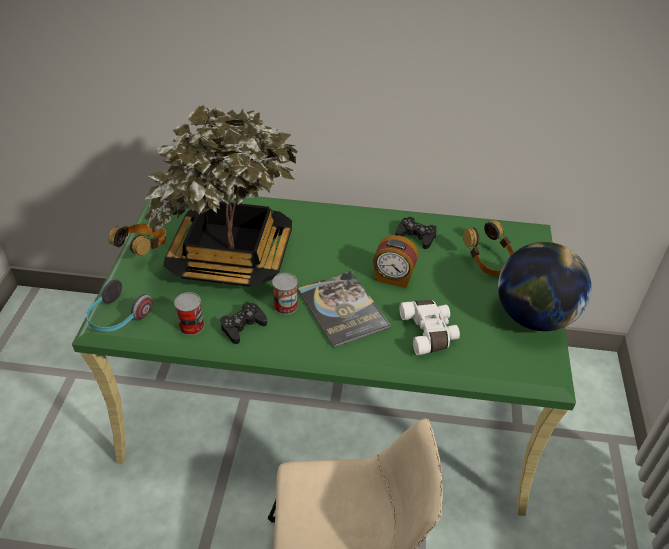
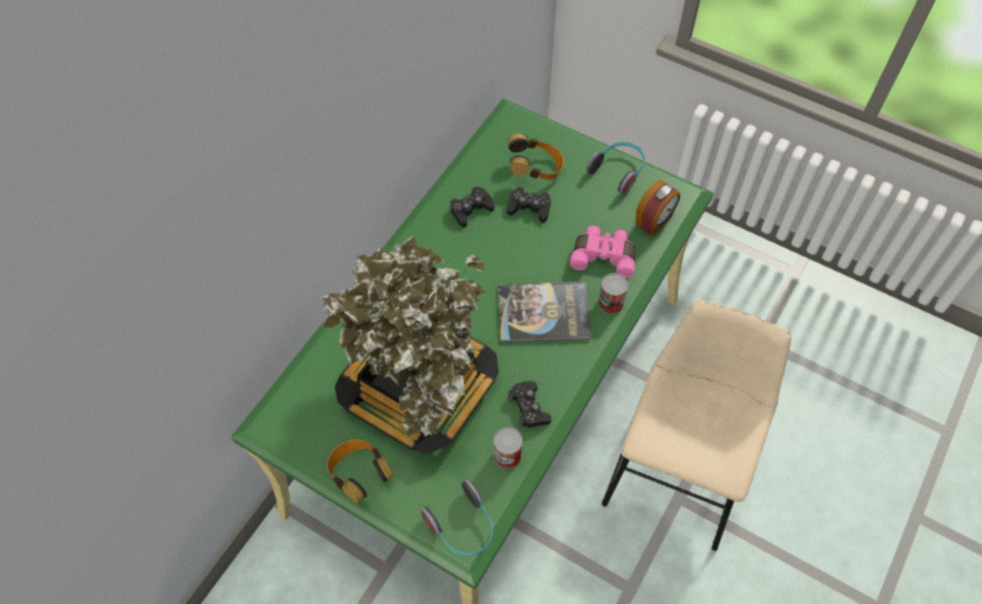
camera: 65 degrees left, 15 degrees up
can [272,273,298,315] -> can moved to [598,273,628,314]
alarm clock [373,235,418,288] -> alarm clock moved to [635,180,681,236]
white binoculars [399,300,460,355] -> pink binoculars [570,226,635,278]
globe [498,242,591,331] -> headphones [586,142,645,194]
none -> black game controller [507,187,551,223]

